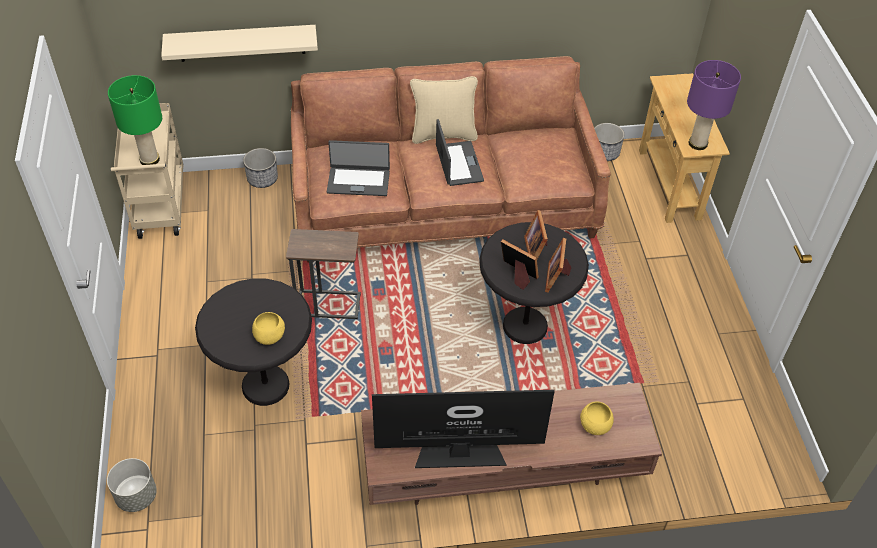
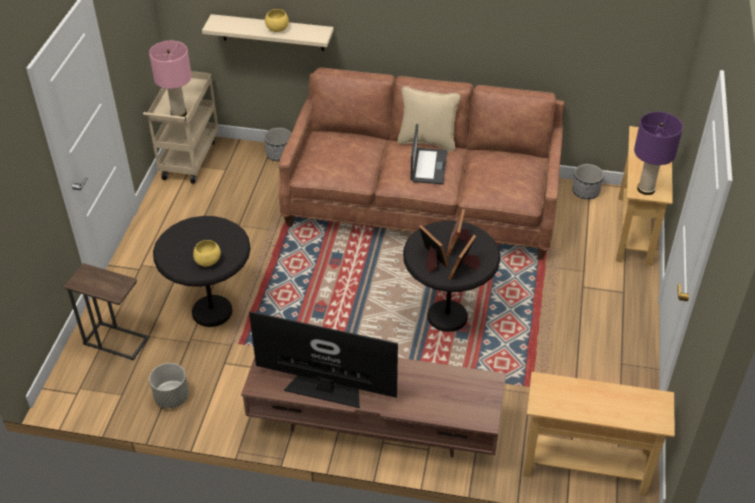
camera: 20 degrees right, 5 degrees down
grey planter [107,458,157,512] -> grey planter moved to [149,363,189,408]
green table lamp [108,75,162,165] -> pink table lamp [149,41,192,117]
brown side table [286,229,361,319] -> brown side table moved to [64,263,149,360]
laptop [327,140,390,196] -> none
yellow bowl [580,402,614,435] -> yellow bowl moved to [265,9,289,32]
none -> beige console table [523,372,675,496]

